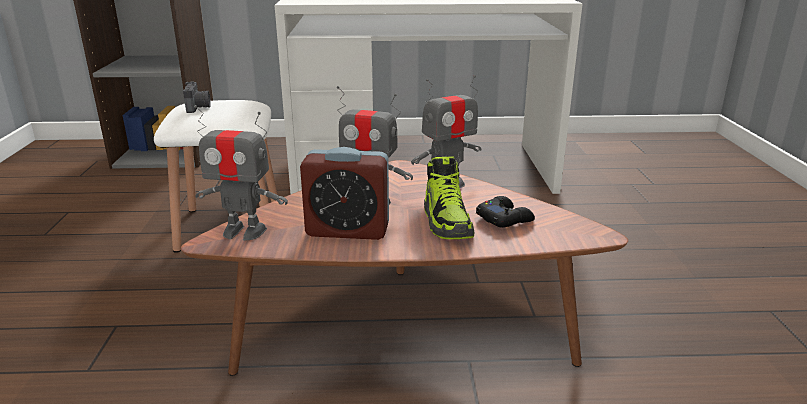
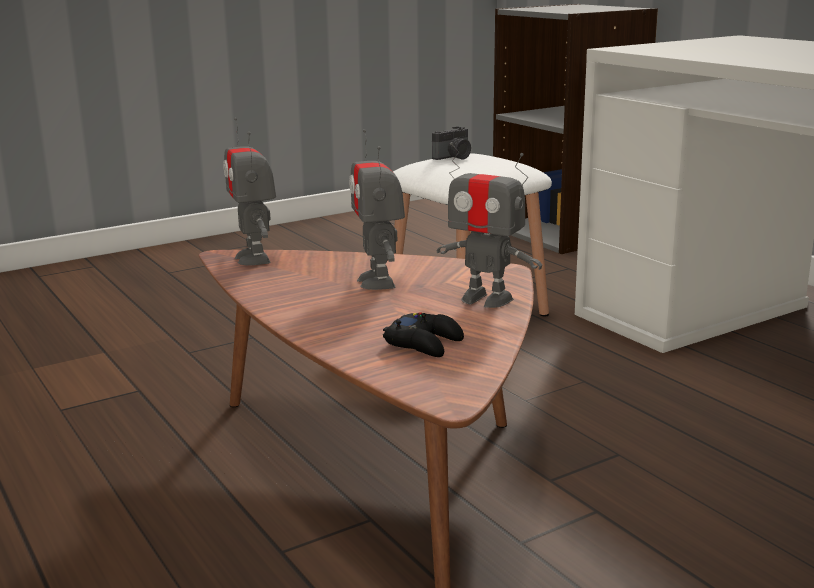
camera: 60 degrees right, 5 degrees down
alarm clock [300,147,389,240] -> none
shoe [424,156,474,239] -> none

